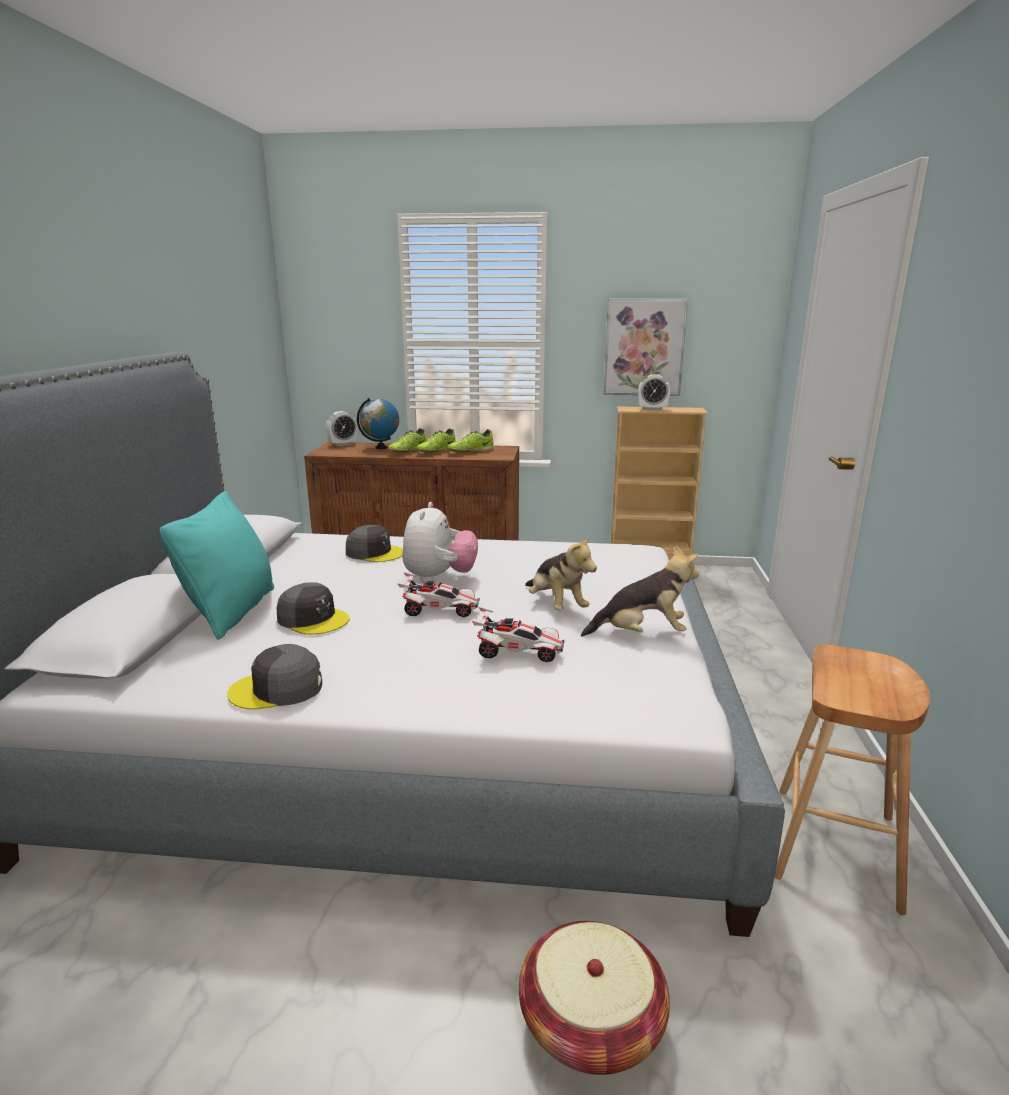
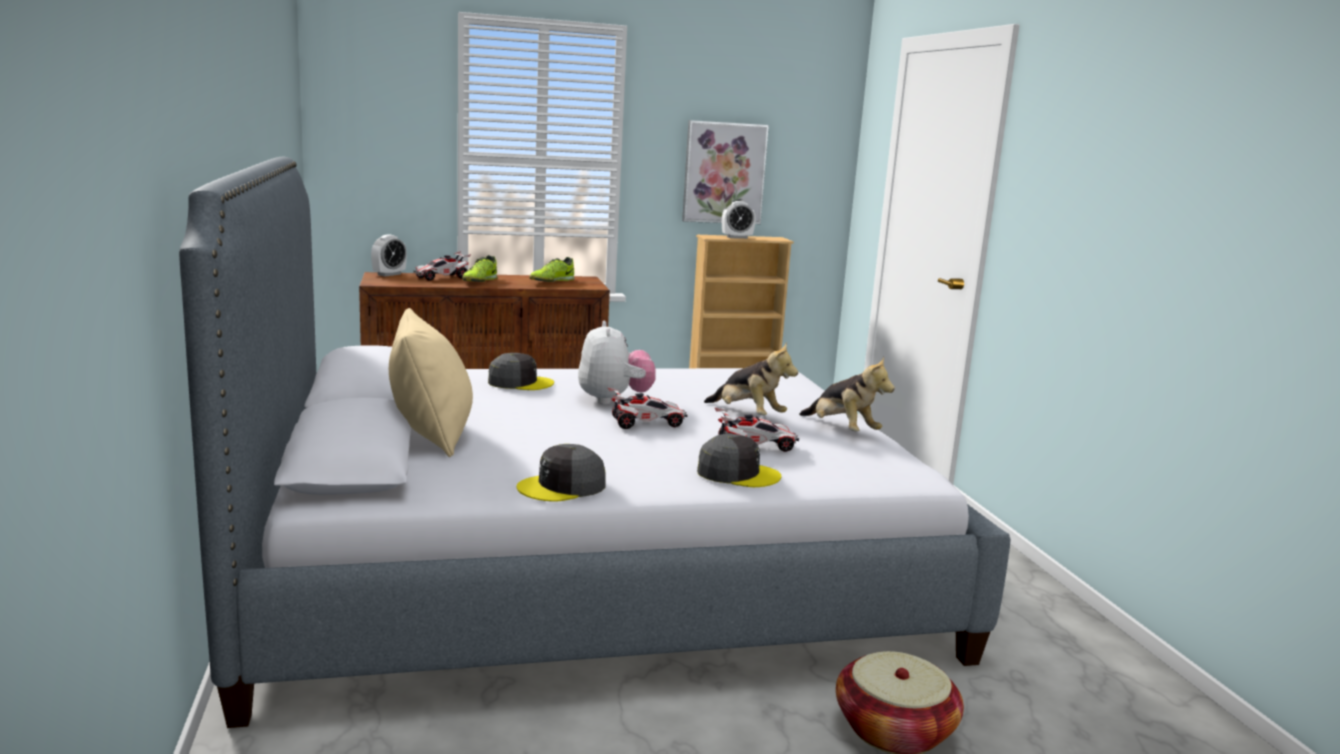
camera: 20 degrees left, 5 degrees down
turquoise pillow [159,491,274,640] -> beige pillow [389,308,473,457]
grey cap [276,582,350,635] -> grey cap moved to [697,434,781,487]
globe [357,398,399,449] -> toy car [413,251,471,281]
shoe [416,428,456,453] -> none
plush toy [581,545,699,637] -> plush toy turned 75 degrees clockwise [799,357,895,431]
brown stool [774,644,930,916] -> none

